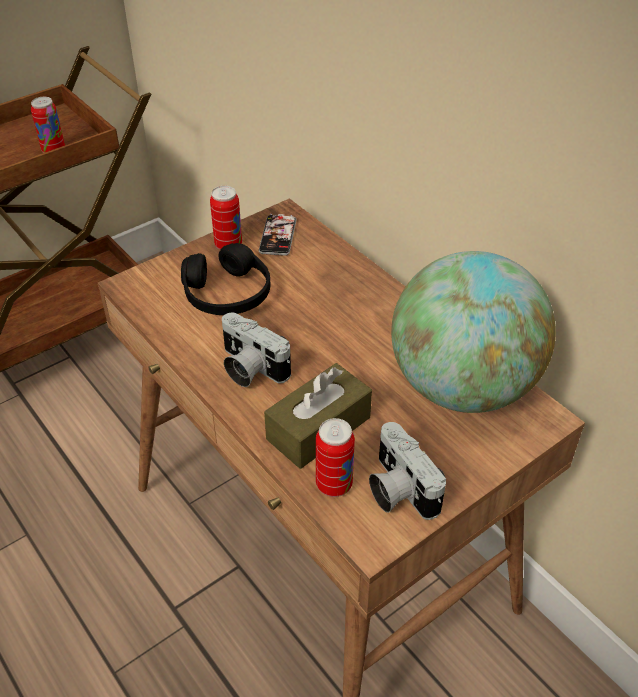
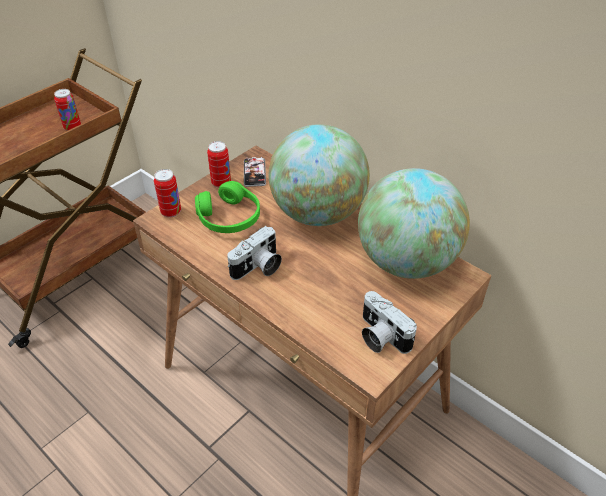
camera: 10 degrees left, 0 degrees up
black headphones [181,243,271,315] -> green headphones [195,181,260,233]
camera [222,313,291,387] -> camera turned 75 degrees counterclockwise [227,226,282,280]
brown tissue box [264,363,372,469] -> none
can [316,418,355,497] -> can moved to [154,169,181,217]
none -> globe [269,124,370,226]

